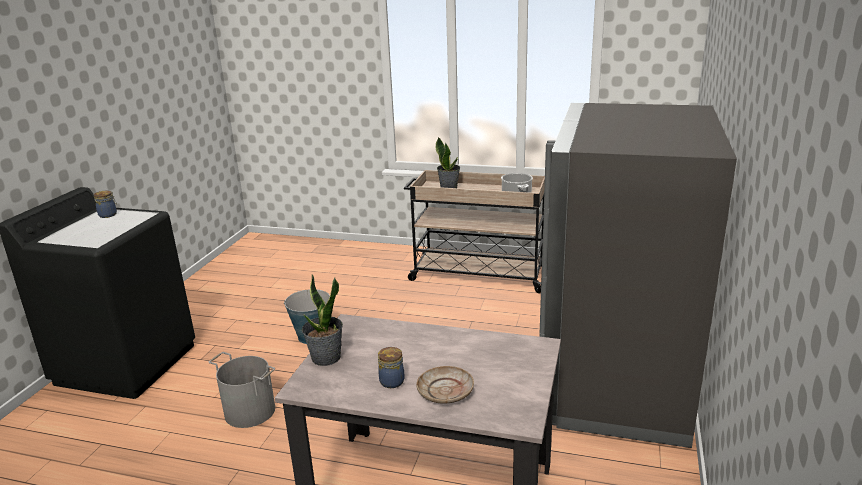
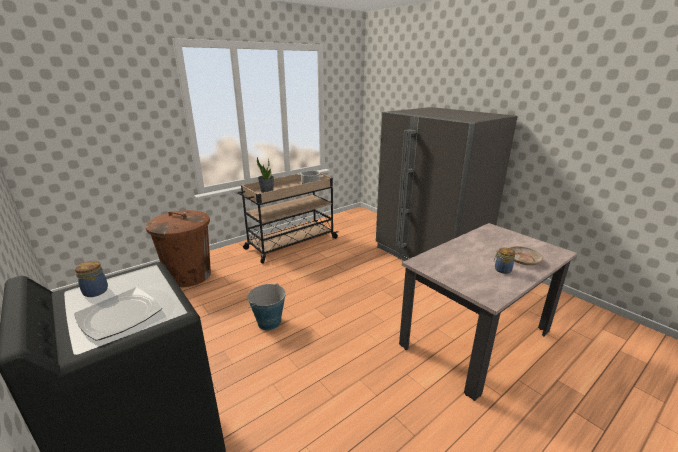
camera: 55 degrees left, 0 degrees up
grey bucket [209,352,275,428] -> none
potted plant [302,274,343,366] -> none
none -> plate [74,287,162,341]
none -> brown trash can [146,210,211,287]

